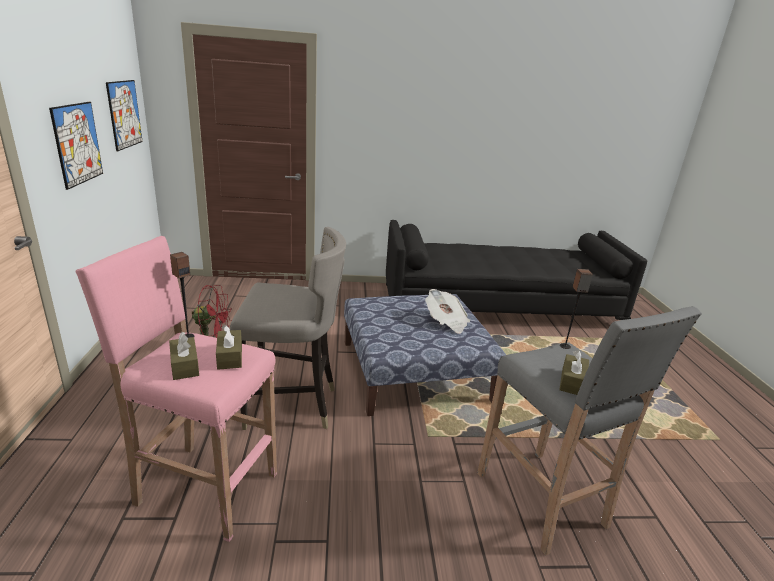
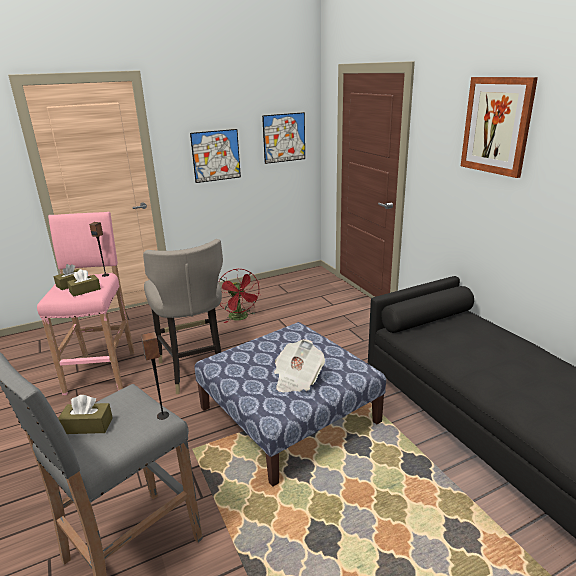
camera: 70 degrees right, 0 degrees up
none -> picture [461,77,538,178]

